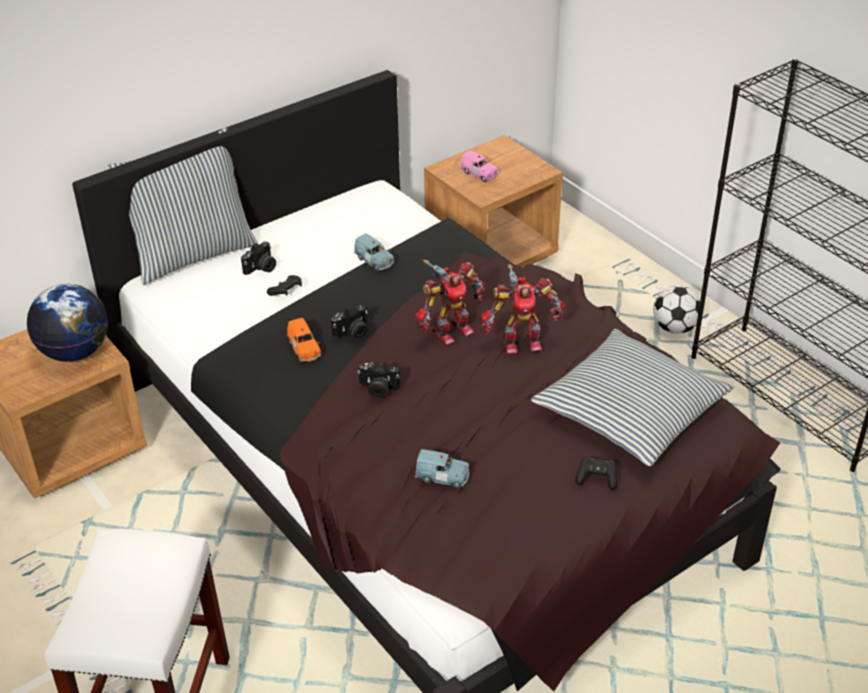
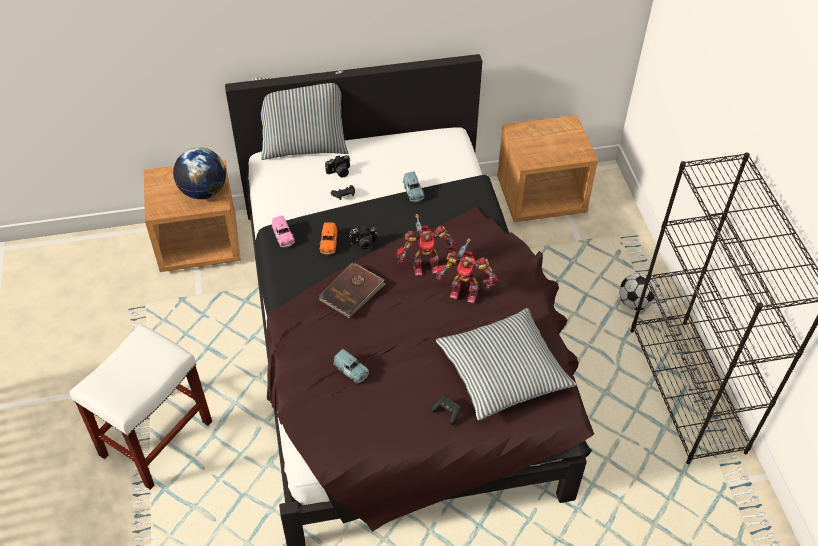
camera: 25 degrees right, 10 degrees up
camera [358,361,400,399] -> brown book [318,263,385,319]
pink toy car [460,150,498,182] -> pink toy car moved to [272,215,295,247]

